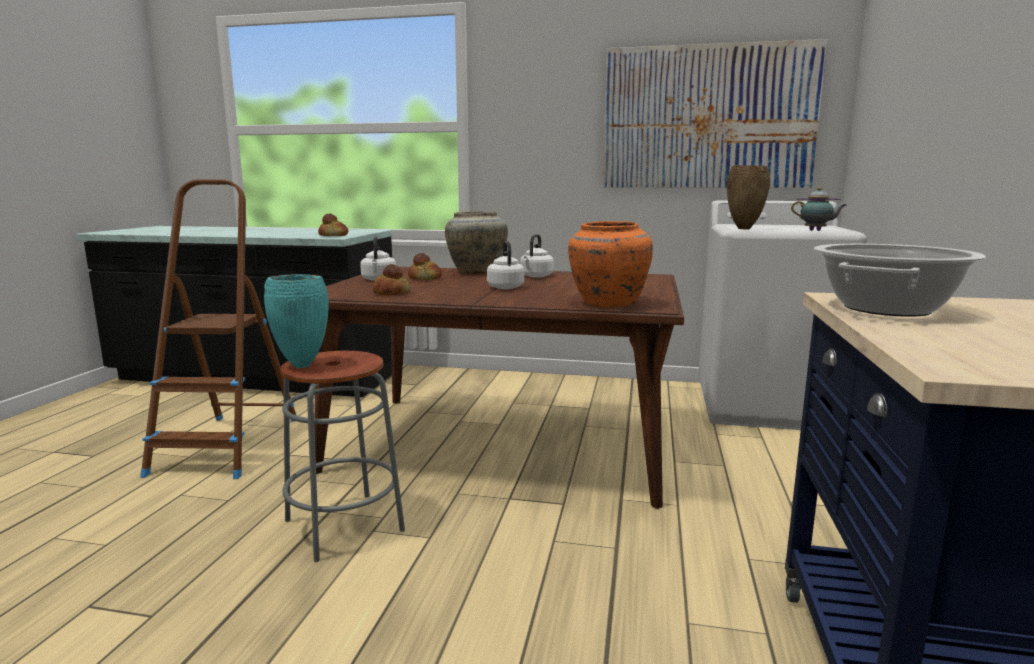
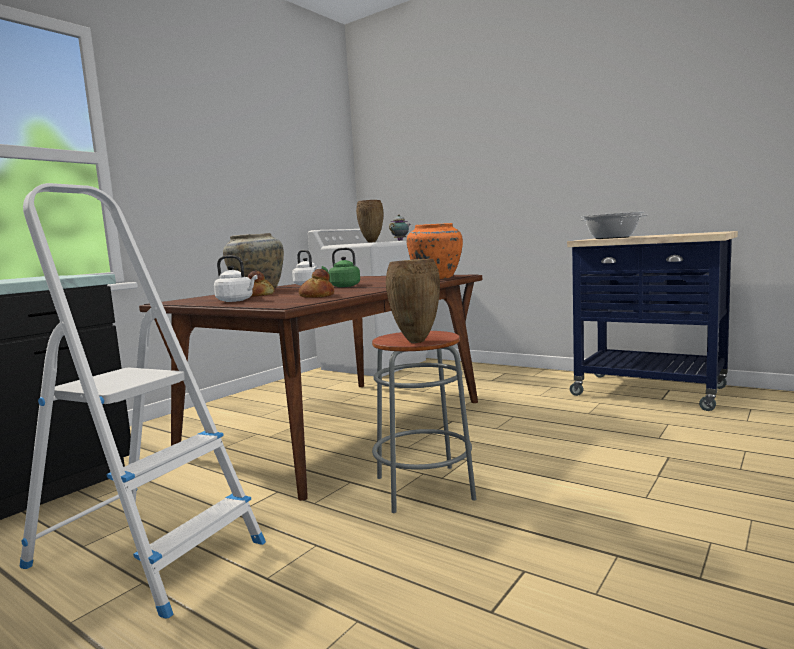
camera: 65 degrees left, 5 degrees down
brown step ladder [140,179,296,479] -> white step ladder [19,183,266,618]
turquoise vase [264,274,329,368] -> brown vase [386,259,440,343]
bread [318,213,348,236] -> none
white kettle [487,241,524,289] -> green kettle [322,248,360,287]
picture [603,39,828,188] -> none

